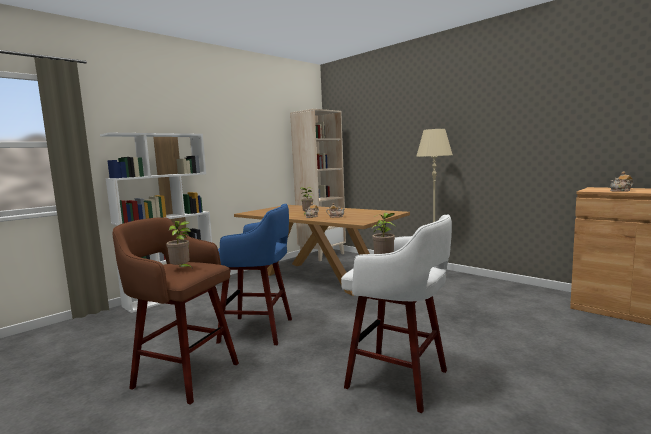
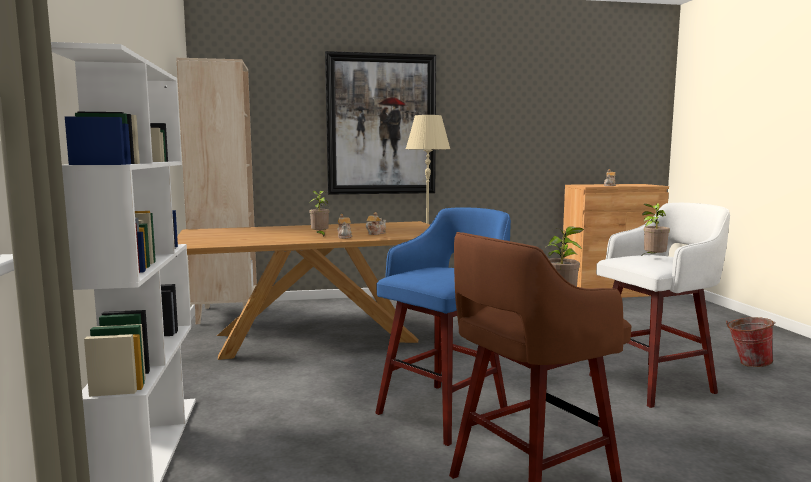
camera: 55 degrees left, 0 degrees up
none -> picture [325,51,436,195]
none -> bucket [726,317,776,367]

